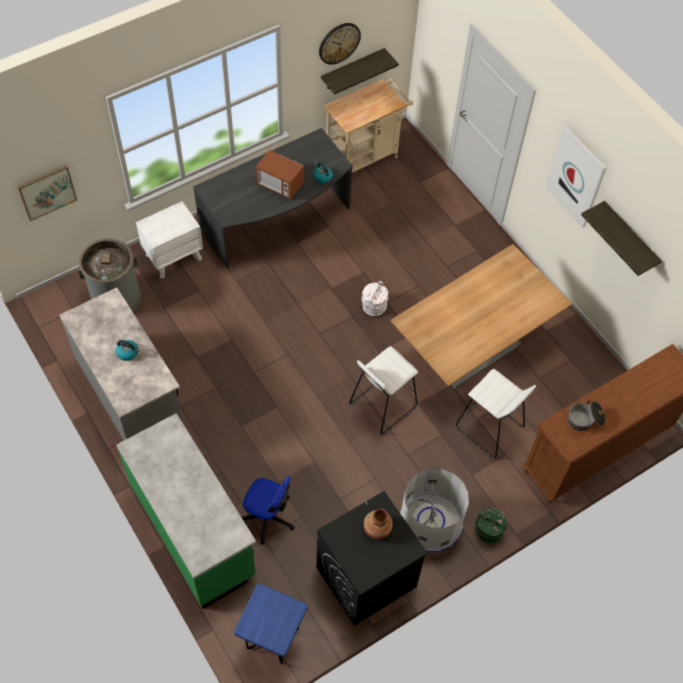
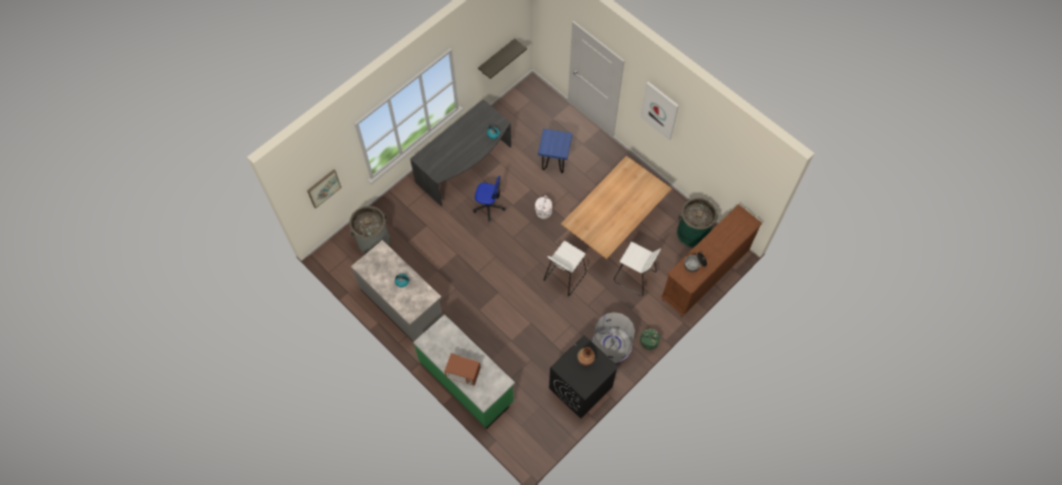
camera: 10 degrees left, 5 degrees up
white nightstand [136,201,203,278] -> none
blue stool [234,583,307,664] -> blue stool moved to [538,129,572,173]
office chair [242,476,295,545] -> office chair moved to [473,176,506,222]
microwave [256,150,304,199] -> microwave moved to [445,353,481,386]
wall clock [319,23,361,65] -> none
beige cart [324,78,413,173] -> none
shelf [581,201,662,276] -> none
none -> green trash can [676,198,718,248]

